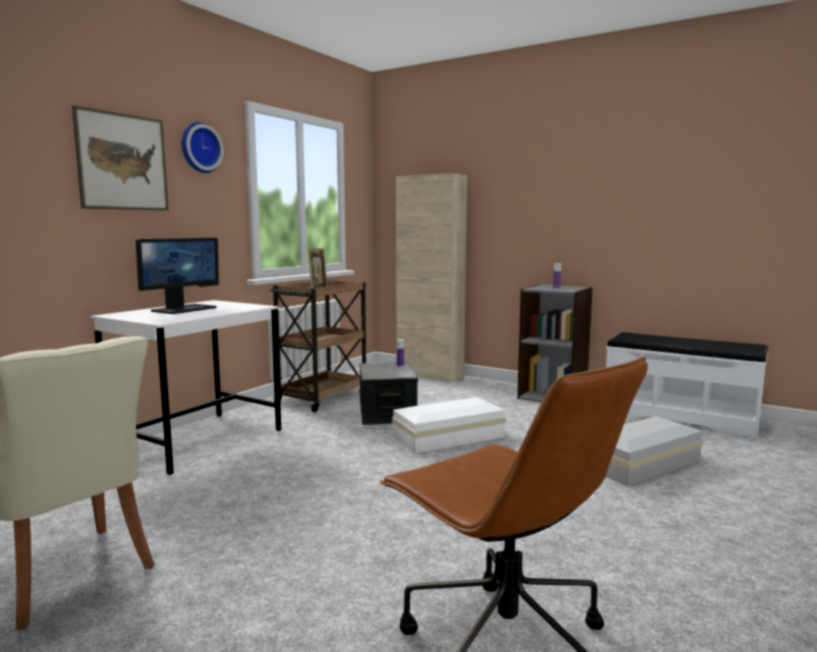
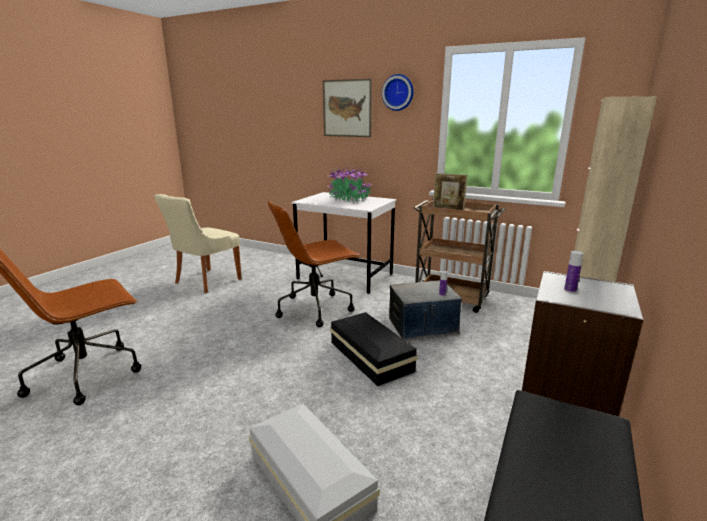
camera: 85 degrees right, 10 degrees up
monitor [136,238,219,314] -> potted plant [327,166,371,202]
white storage box [392,397,506,454] -> black storage box [330,312,418,386]
none -> brown office chair [268,201,361,327]

